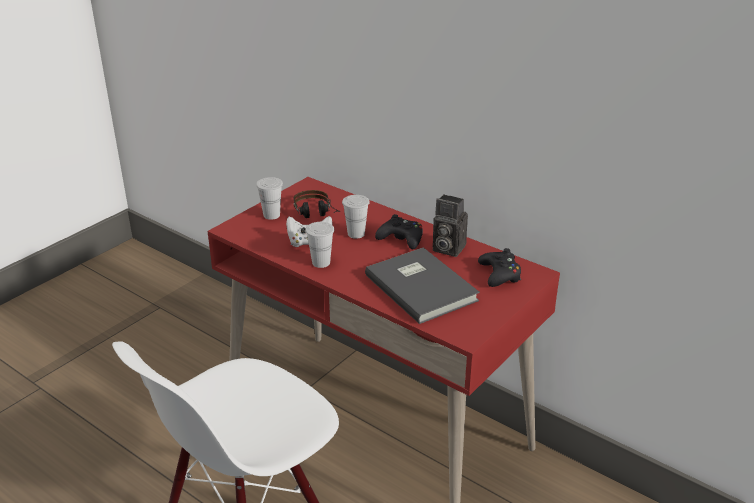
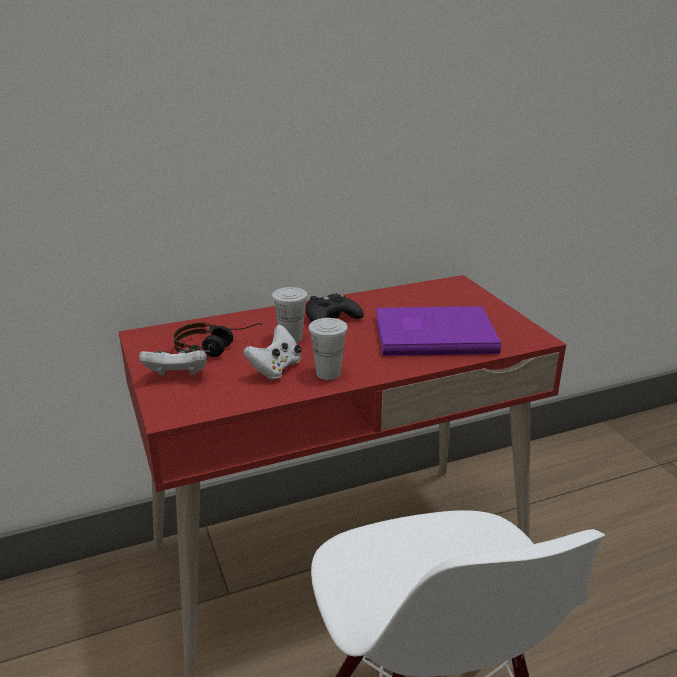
camera: 60 degrees left, 5 degrees down
white cup [256,177,283,220] -> white game controller [139,349,207,376]
grey book [365,247,480,324] -> purple book [376,306,501,356]
camera [433,194,468,257] -> none
black game controller [478,248,521,287] -> none

